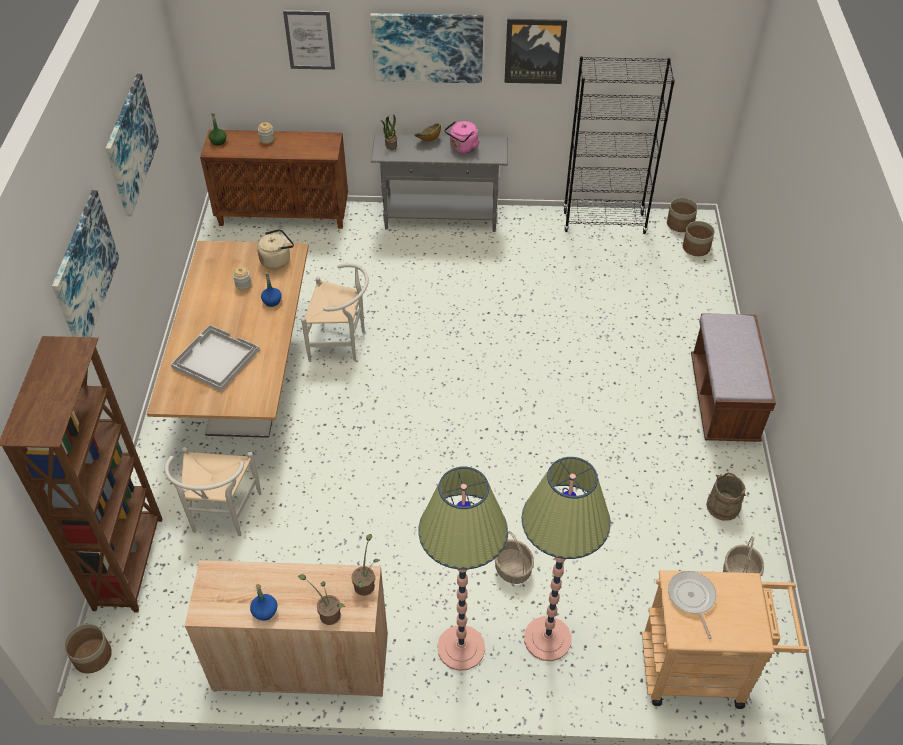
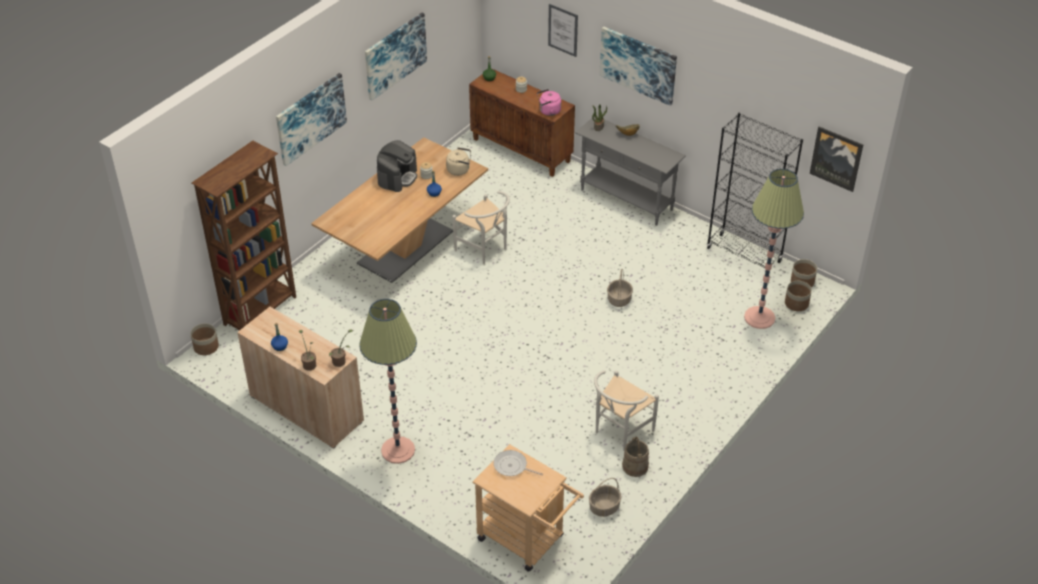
camera: 35 degrees right, 5 degrees down
white chair [164,447,261,536] -> white chair moved to [594,370,659,451]
white tray [171,324,259,391] -> none
pink kettle [444,121,479,153] -> pink kettle moved to [537,89,561,116]
basket [494,531,534,584] -> basket moved to [607,269,633,307]
picture [505,19,567,84] -> picture moved to [810,127,863,192]
floor lamp [522,457,611,661] -> floor lamp moved to [744,169,804,329]
frying pan [668,571,716,639] -> frying pan turned 90 degrees counterclockwise [494,450,543,476]
brown bench [691,313,776,442] -> none
none -> coffee machine [377,140,417,192]

